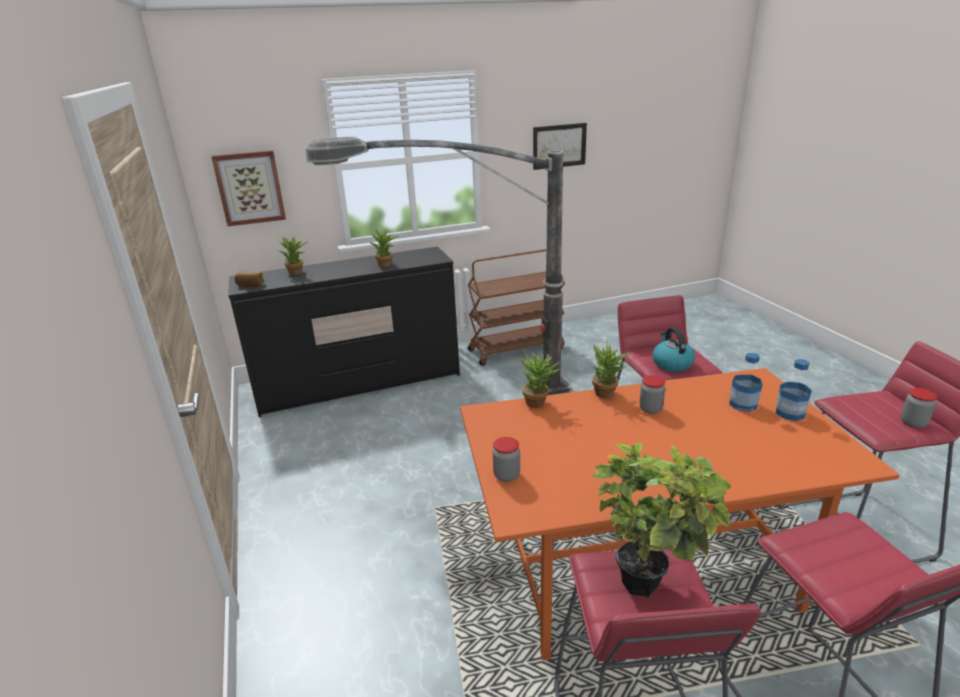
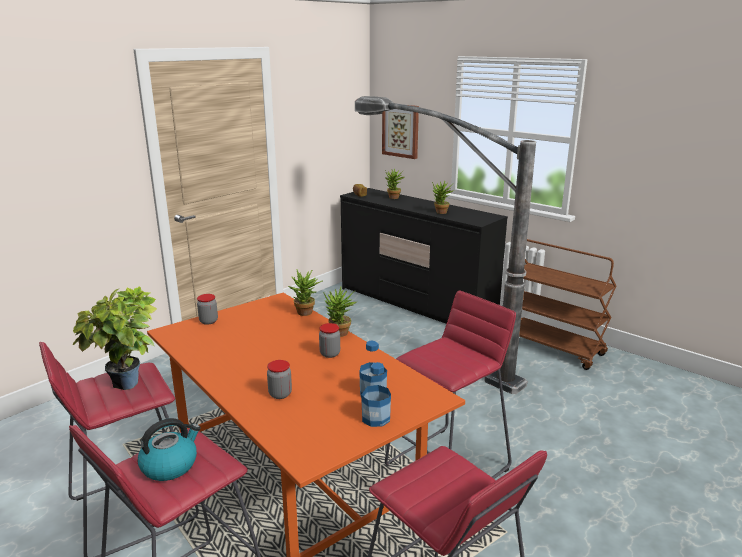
camera: 60 degrees right, 5 degrees down
picture [533,123,587,170] -> none
kettle [652,327,695,372] -> kettle moved to [138,418,200,481]
jar [901,388,937,428] -> jar moved to [267,360,292,399]

